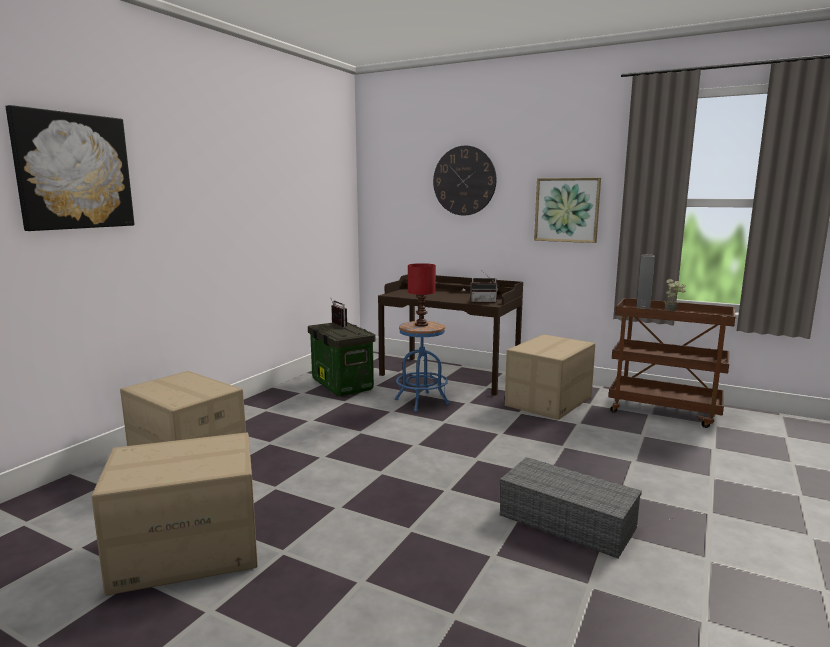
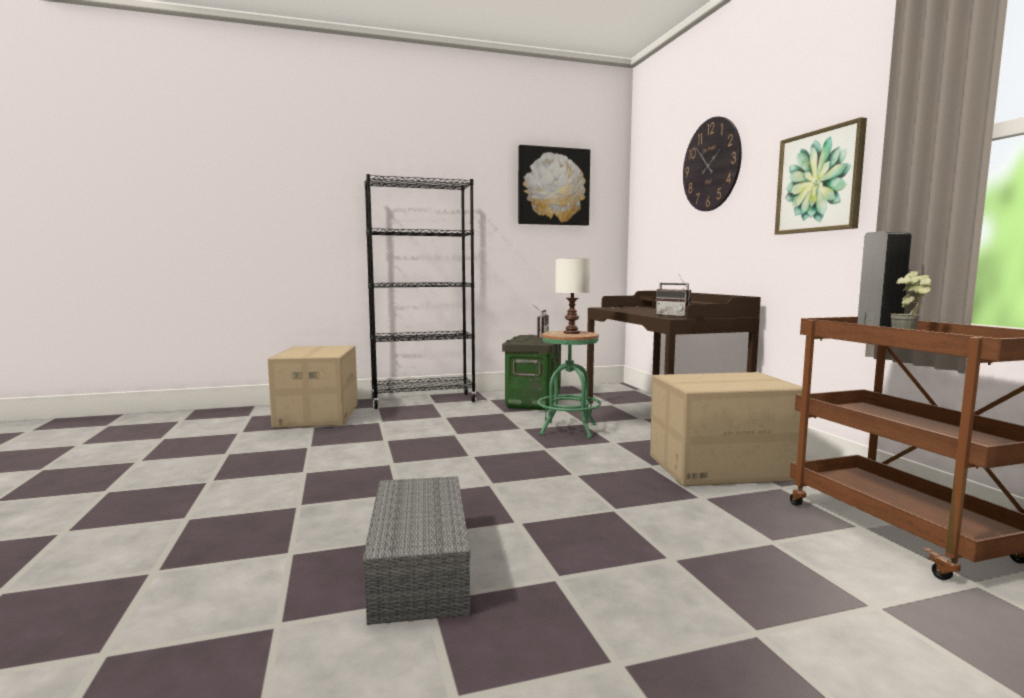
camera: 45 degrees right, 5 degrees down
picture [6,105,134,231] -> picture moved to [518,145,590,226]
cardboard box [91,432,258,596] -> none
blue stool [395,321,450,412] -> green stool [537,331,601,438]
red table lamp [408,263,436,327] -> white table lamp [555,258,590,334]
none -> black bookcase [365,174,476,409]

